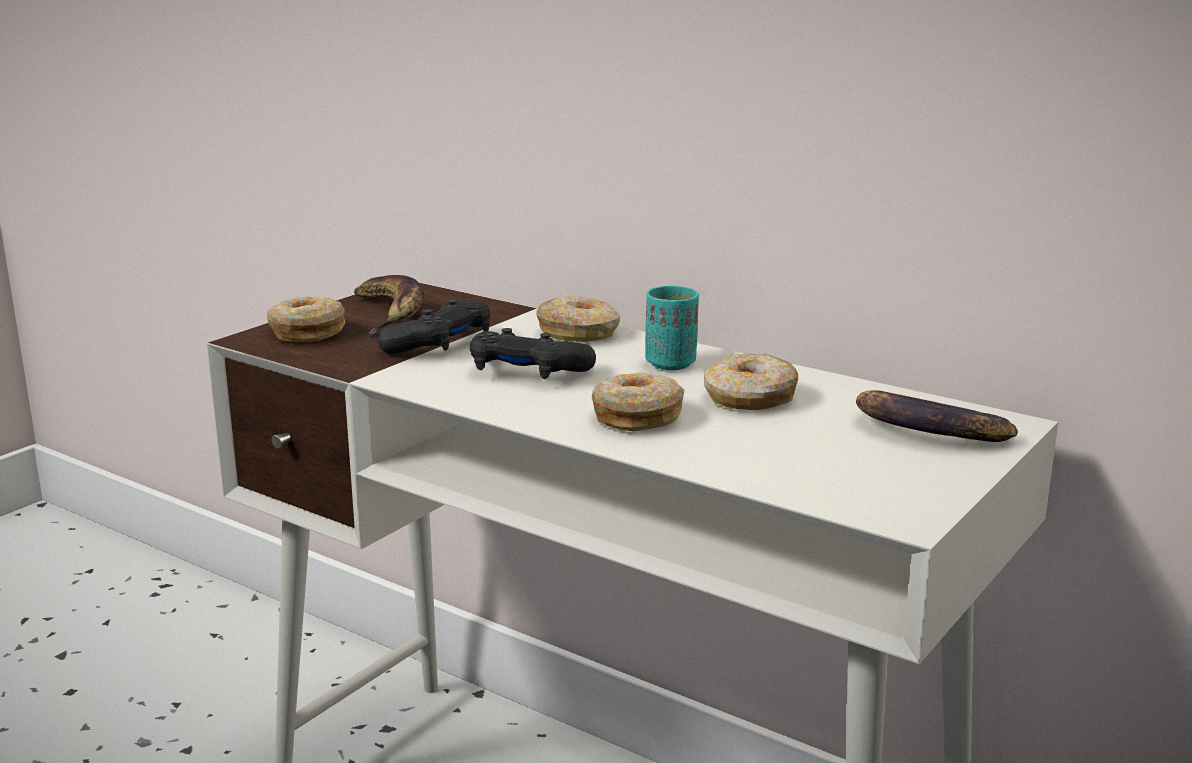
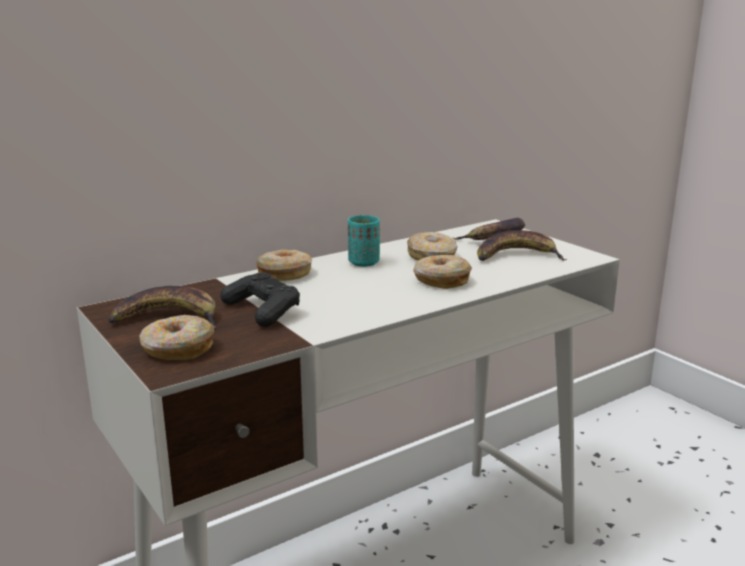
camera: 70 degrees left, 0 degrees up
black game controller [470,328,596,379] -> none
none -> banana [477,230,567,261]

